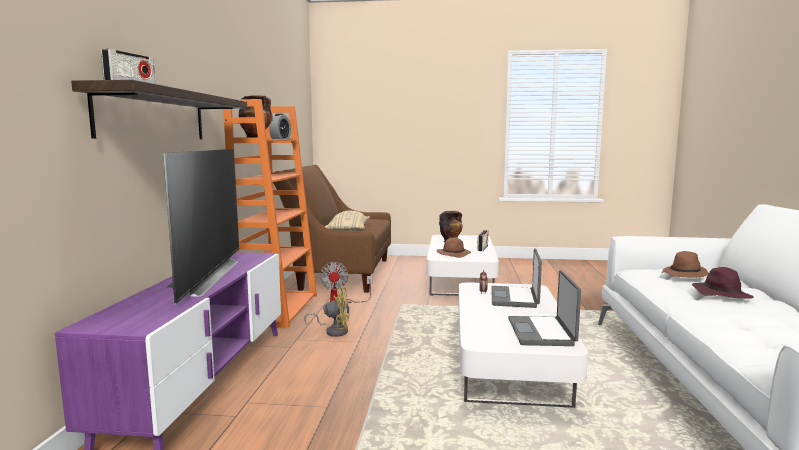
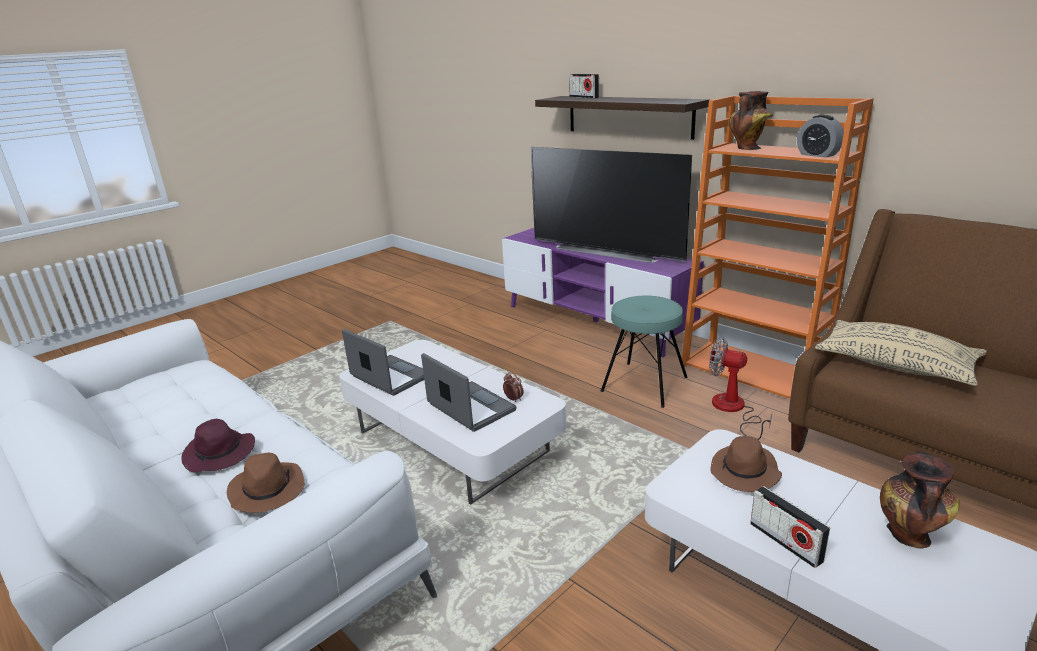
camera: 130 degrees right, 15 degrees up
yellow fan [304,287,350,337] -> turquoise stool [601,296,688,408]

